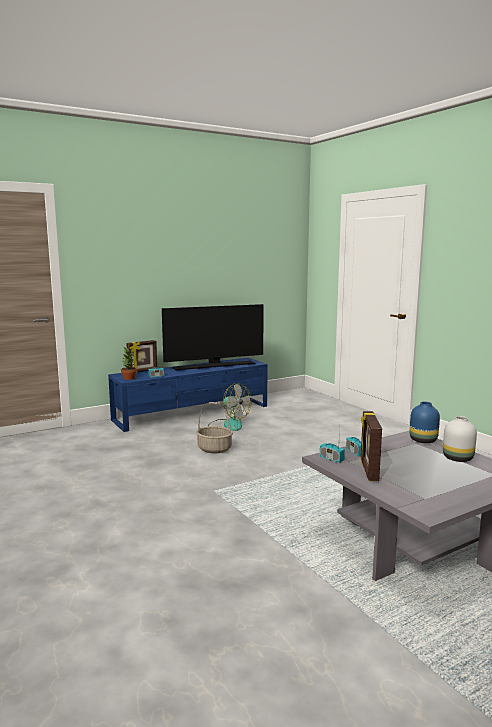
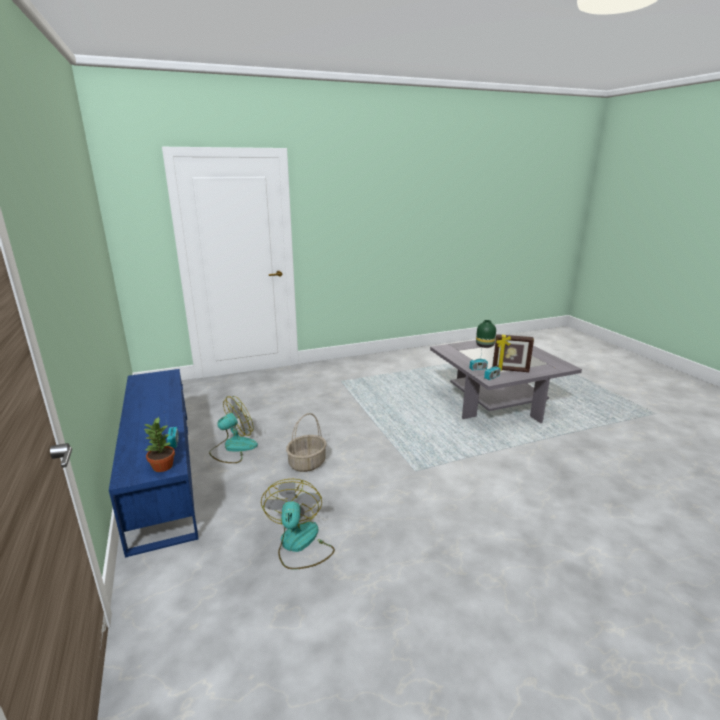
camera: 80 degrees left, 10 degrees up
picture frame [126,340,157,373] -> none
television [162,304,264,370] -> none
blue vase [410,402,440,443] -> none
white vase [443,416,477,462] -> green vase [476,320,496,348]
none -> fan [261,479,335,569]

